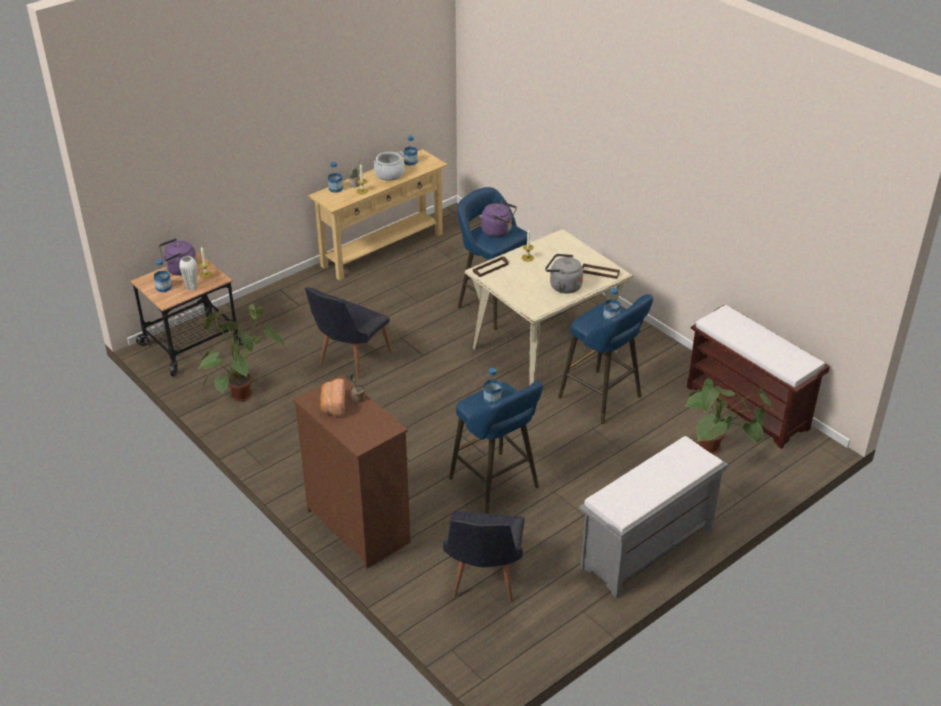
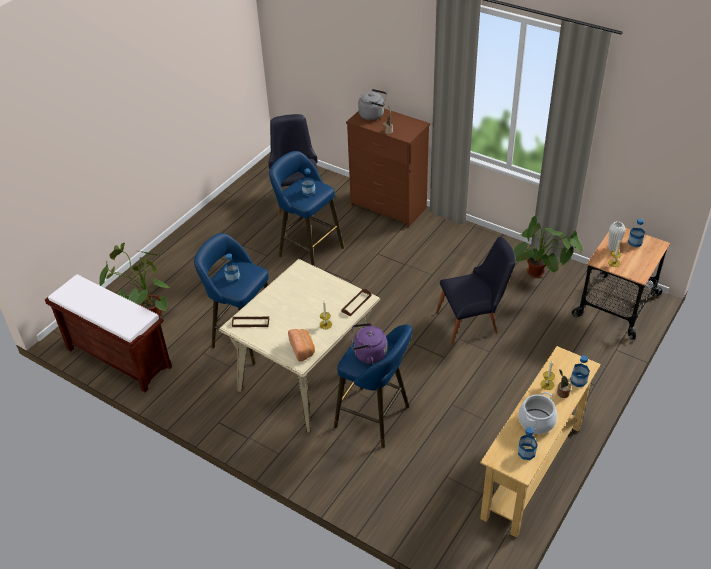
camera: 165 degrees right, 5 degrees up
purple kettle [159,239,197,276] -> none
black chair [305,287,392,380] -> black chair turned 60 degrees clockwise [436,237,516,344]
bread [320,379,345,417] -> bread moved to [288,329,315,362]
grey kettle [545,254,583,294] -> grey kettle moved to [358,89,387,120]
grey bench [579,436,728,598] -> none

